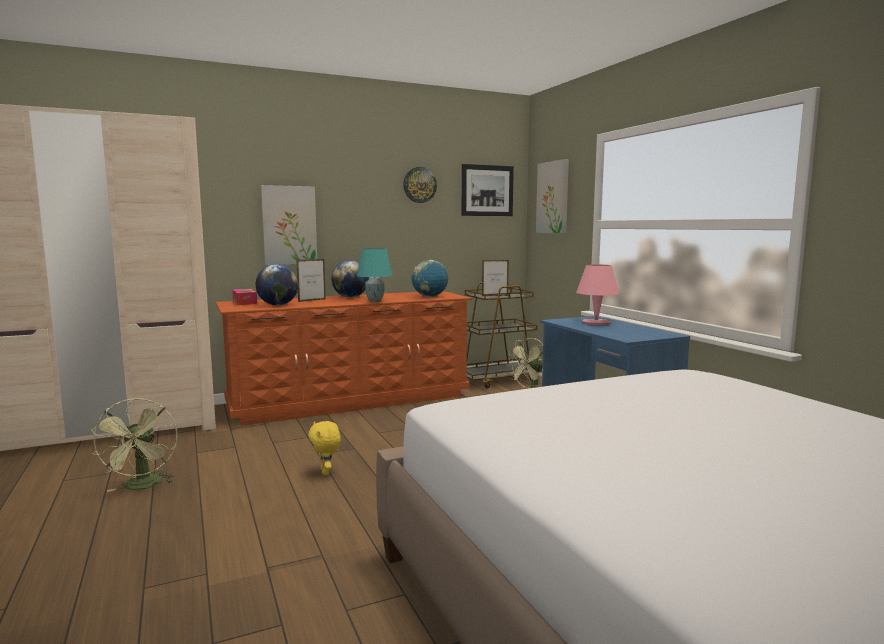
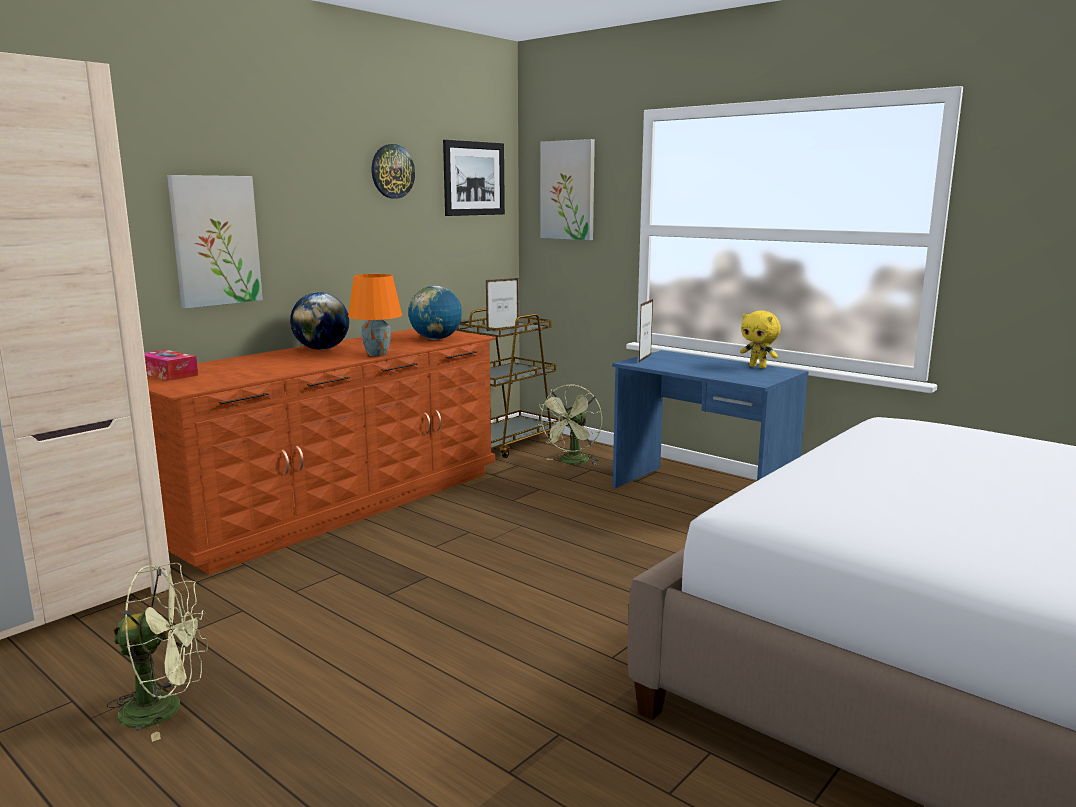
camera: 25 degrees left, 5 degrees up
green fan [91,398,178,492] -> green fan turned 60 degrees counterclockwise [106,563,208,742]
globe [256,264,298,305] -> none
picture frame [296,259,326,302] -> picture frame moved to [639,299,653,362]
yellow plush toy [308,421,341,475] -> yellow plush toy moved to [740,310,781,369]
turquoise table lamp [357,248,392,302] -> orange table lamp [348,274,402,356]
pink table lamp [576,264,619,325] -> none

